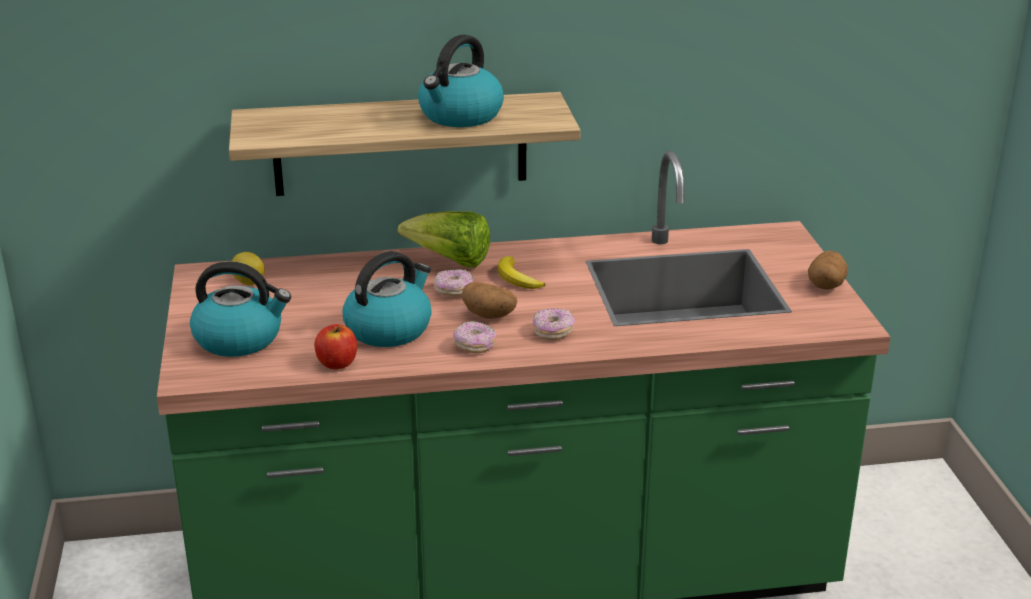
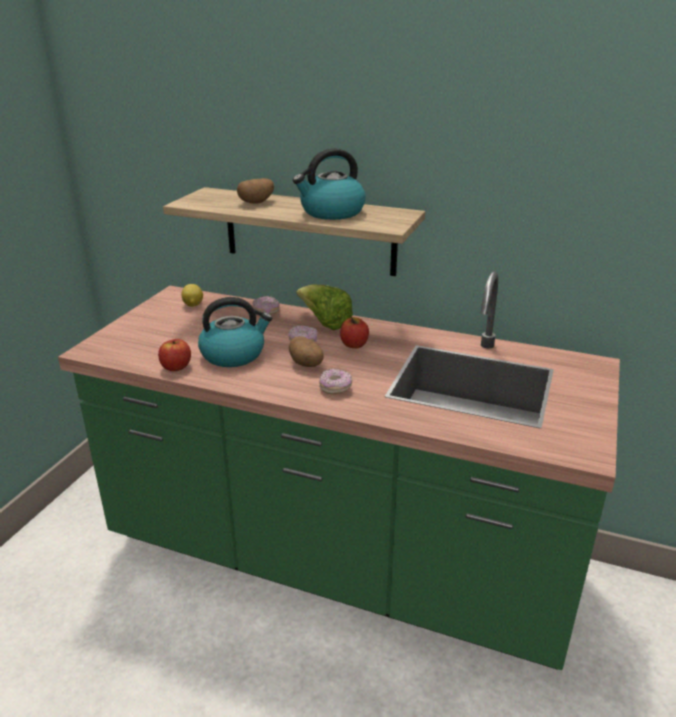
camera: 30 degrees right, 0 degrees up
kettle [190,261,291,357] -> none
donut [453,321,496,353] -> donut moved to [252,296,280,315]
banana [498,256,545,289] -> apple [340,317,369,349]
potato [808,251,848,290] -> potato moved to [237,178,274,204]

